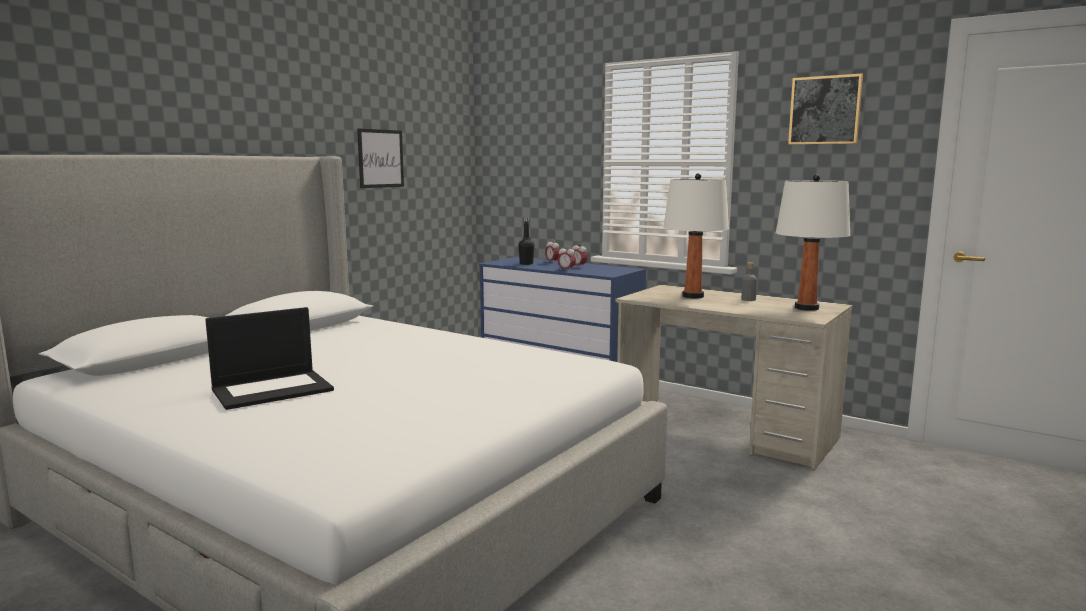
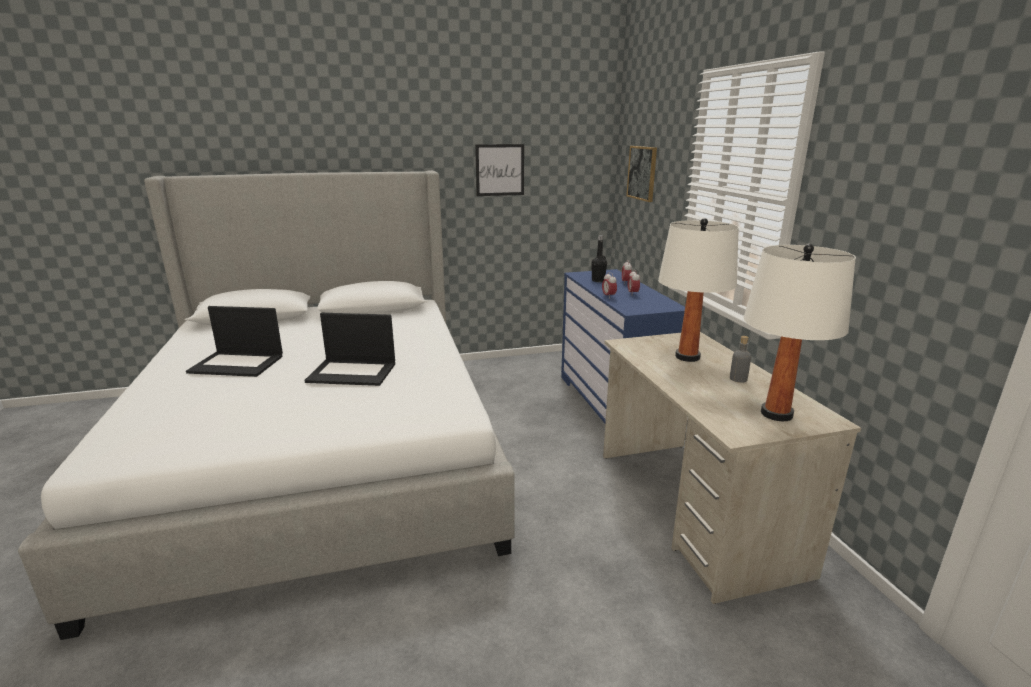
camera: 40 degrees right, 10 degrees up
picture [788,74,863,145] -> picture moved to [626,146,657,202]
none -> laptop [304,313,395,386]

